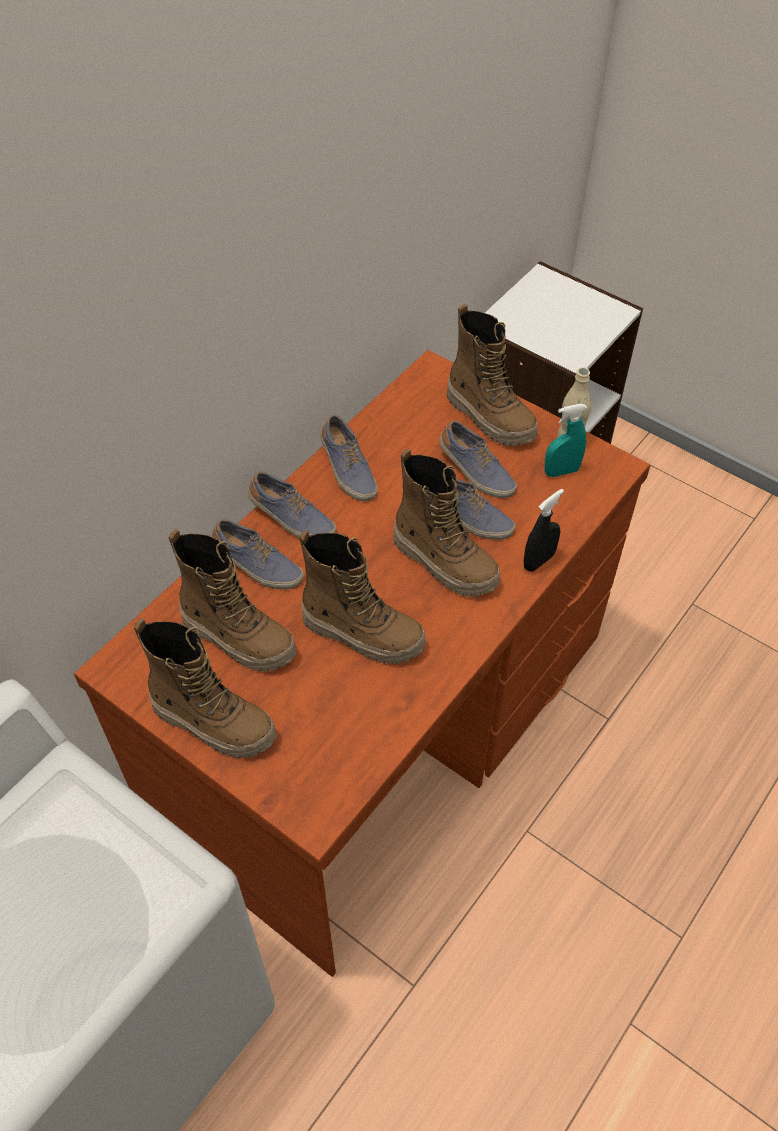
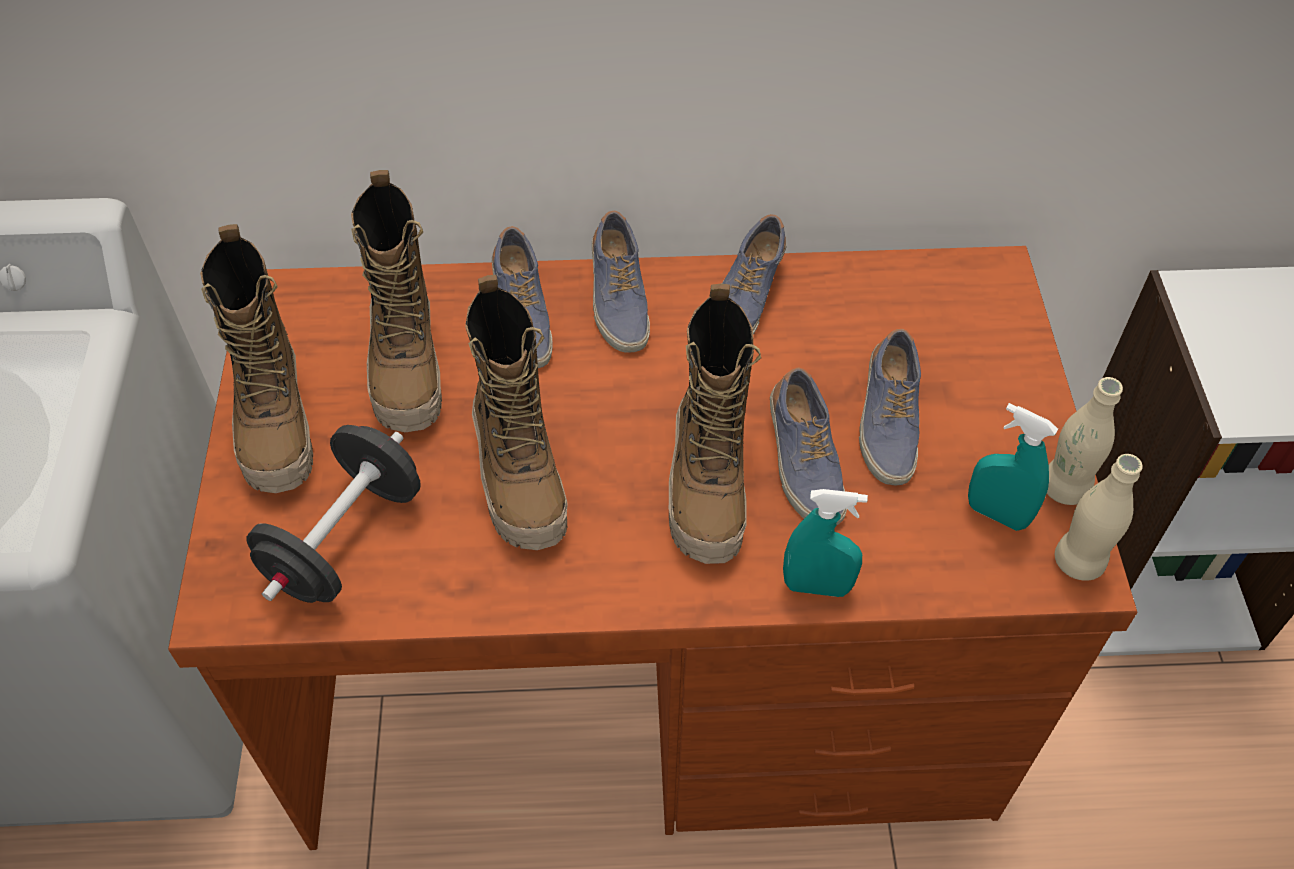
camera: 50 degrees right, 0 degrees up
boot [447,304,538,446] -> none
black spray bottle [524,489,564,572] -> turquoise spray bottle [783,489,868,597]
none -> black dumbbell [247,425,421,603]
none -> beige bottle [1055,454,1143,581]

